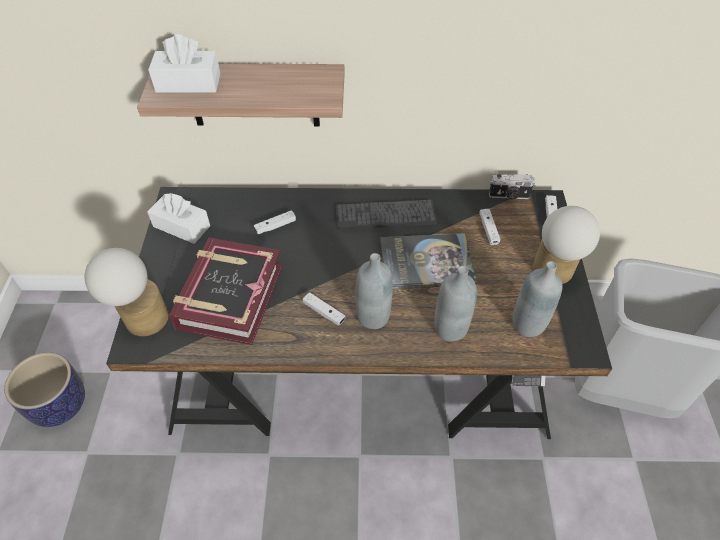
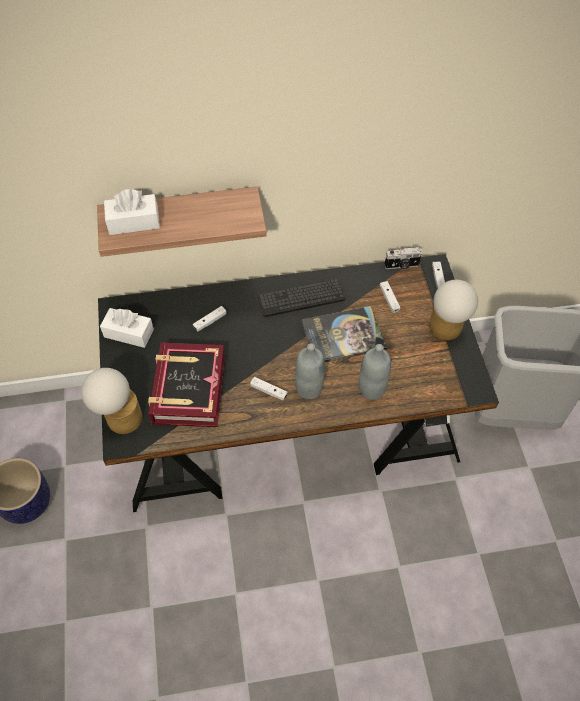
camera: 10 degrees left, 5 degrees up
grey bottle [512,261,562,337] -> none

